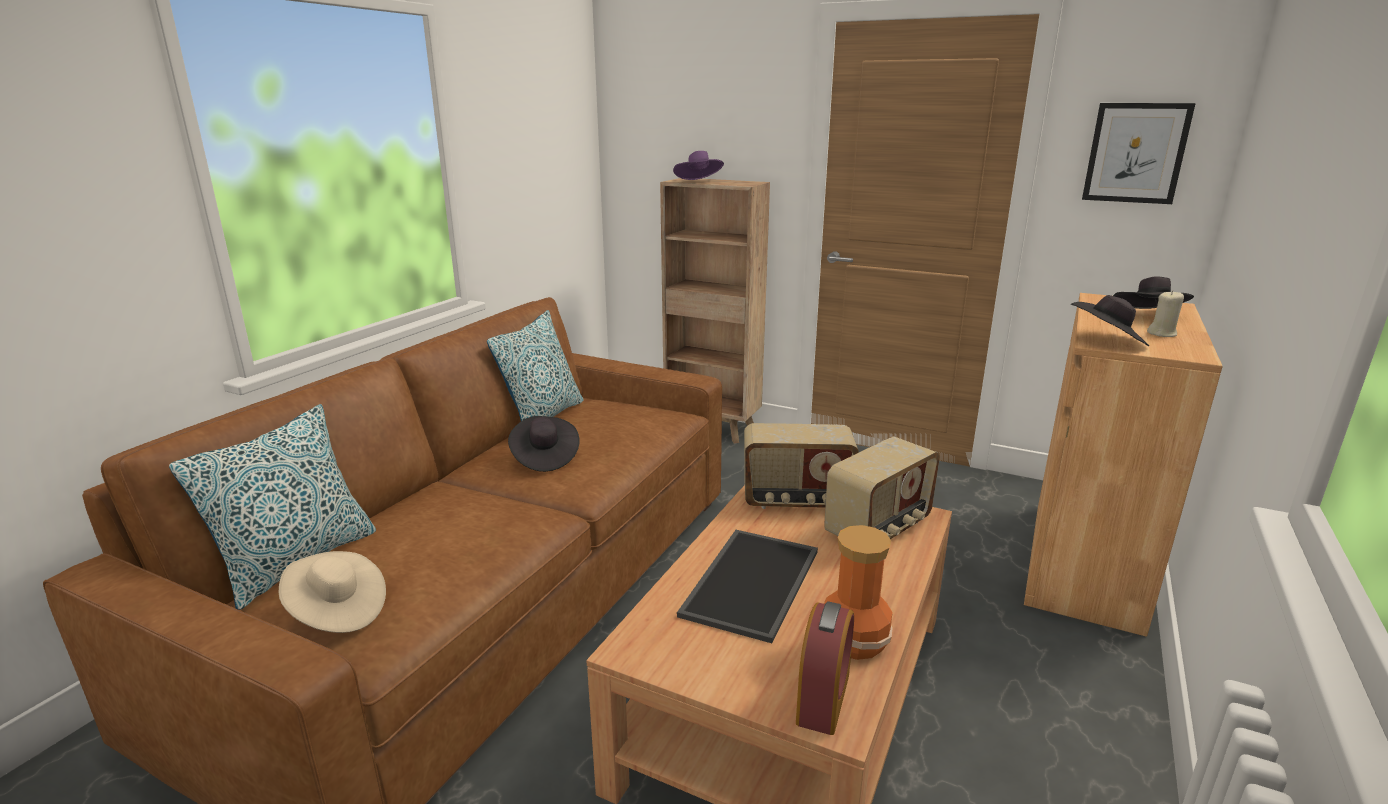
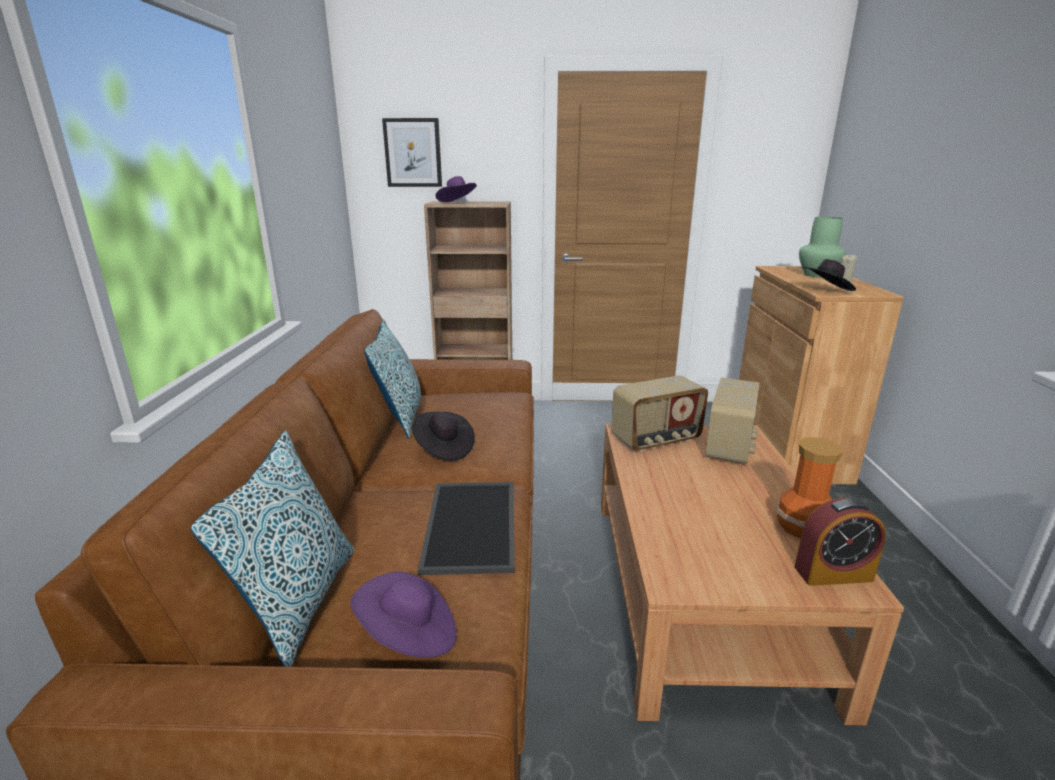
camera: 25 degrees left, 0 degrees up
beige hat [279,551,386,633] -> purple hat [350,572,457,658]
tray [677,530,818,643] -> tray moved to [418,482,515,575]
alarm clock [796,601,854,735] -> alarm clock turned 90 degrees clockwise [795,498,886,586]
picture [1082,103,1196,204] -> picture moved to [382,118,442,187]
black hat [1113,276,1194,309] -> green vase [799,217,846,278]

